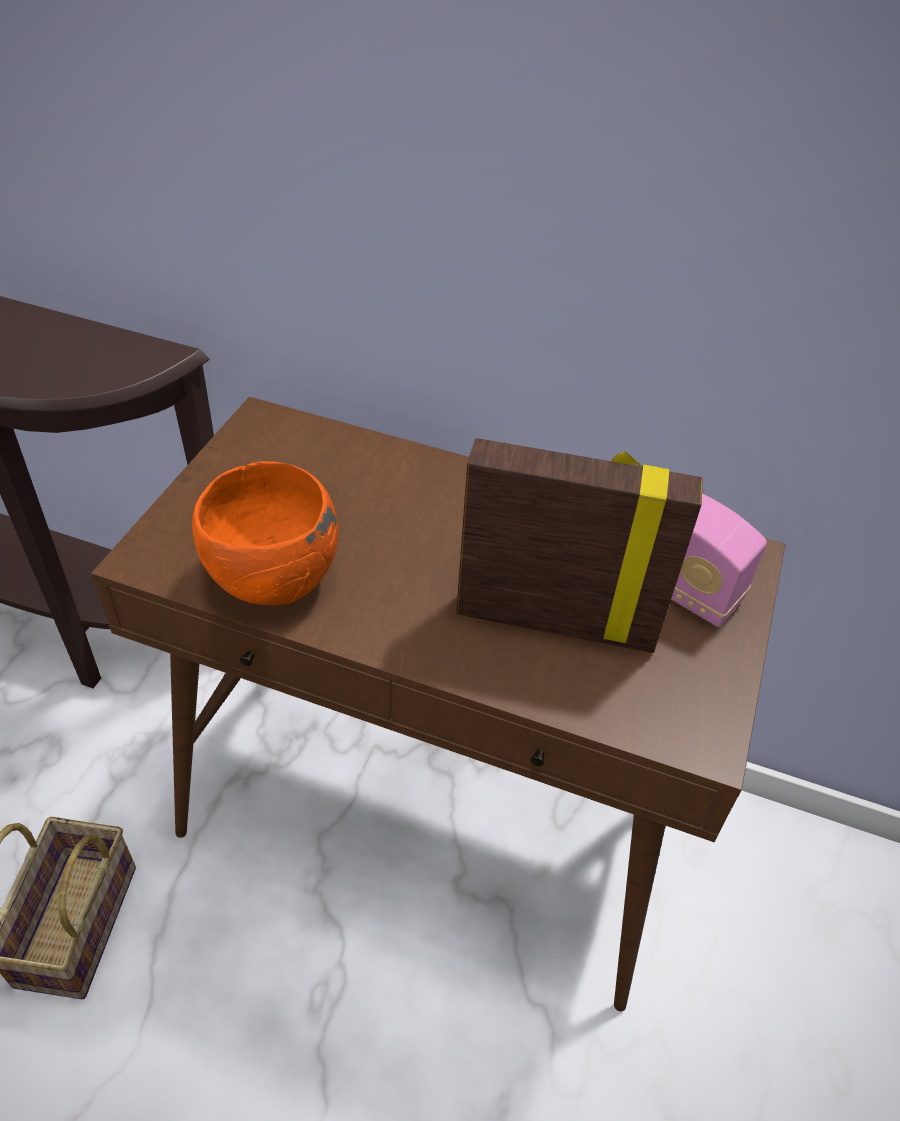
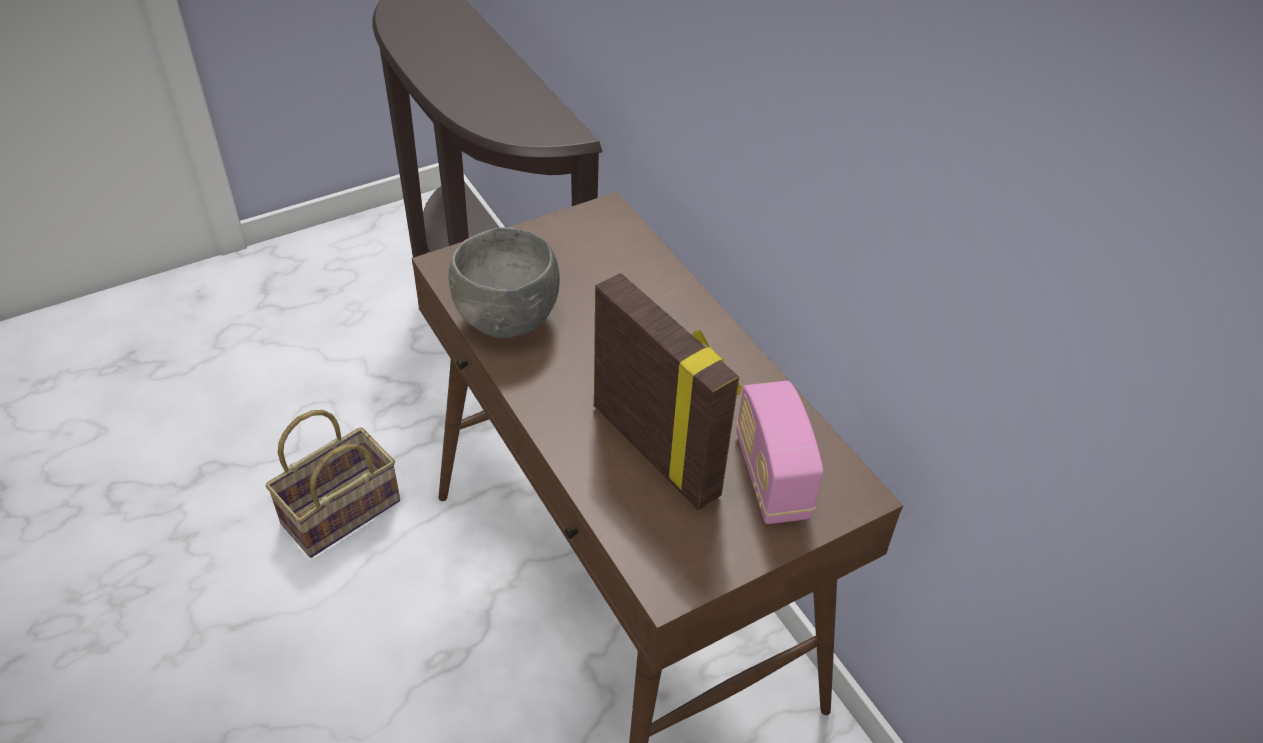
camera: 40 degrees right, 0 degrees up
orange bowl [192,461,338,605] -> grey bowl [448,227,560,338]

